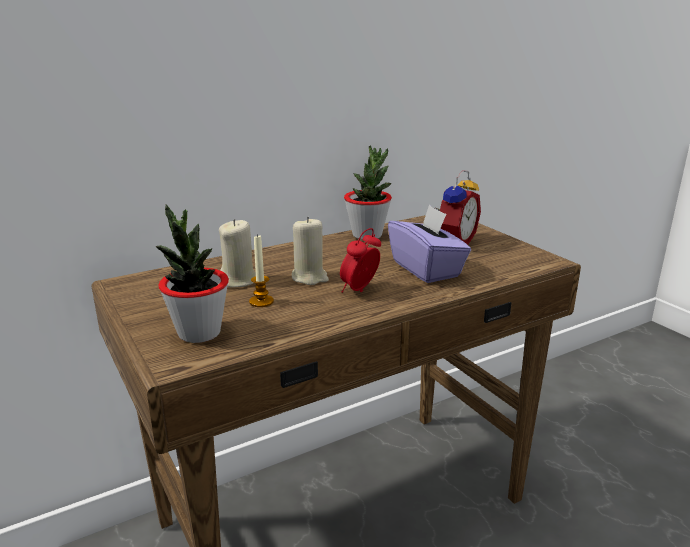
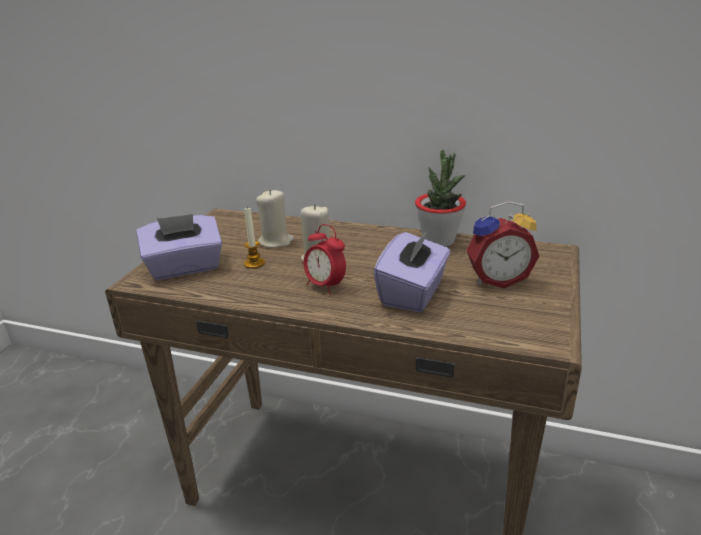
camera: 50 degrees right, 5 degrees up
potted plant [155,204,229,343] -> purple tissue box [136,214,222,280]
alarm clock [340,228,381,293] -> alarm clock turned 135 degrees counterclockwise [303,224,346,295]

